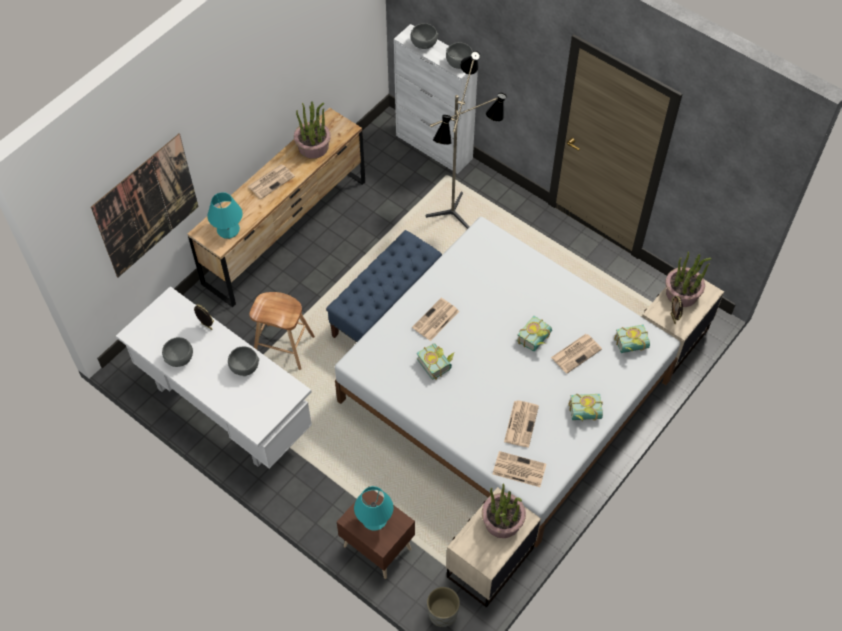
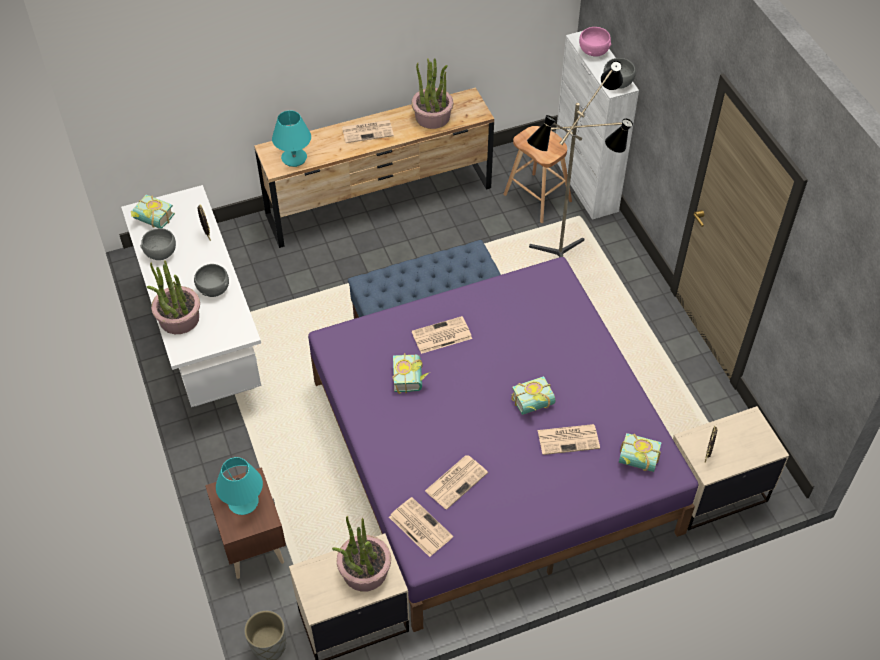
camera: 30 degrees right, 5 degrees down
picture [91,134,199,277] -> none
brown stool [249,292,315,370] -> brown stool moved to [503,126,572,223]
white bed [335,217,680,548] -> purple bed [308,257,699,632]
grey bowl [411,23,438,49] -> pink bowl [579,27,611,57]
book [568,393,603,421] -> book moved to [130,194,175,228]
potted plant [665,251,712,307] -> potted plant moved to [147,260,200,334]

